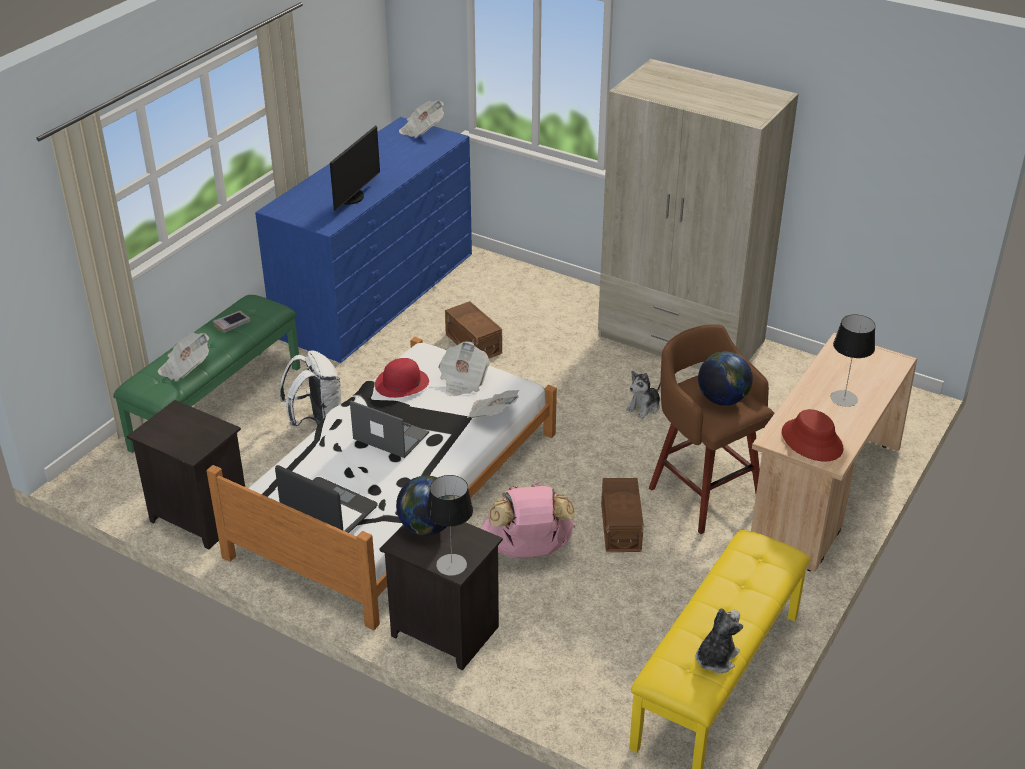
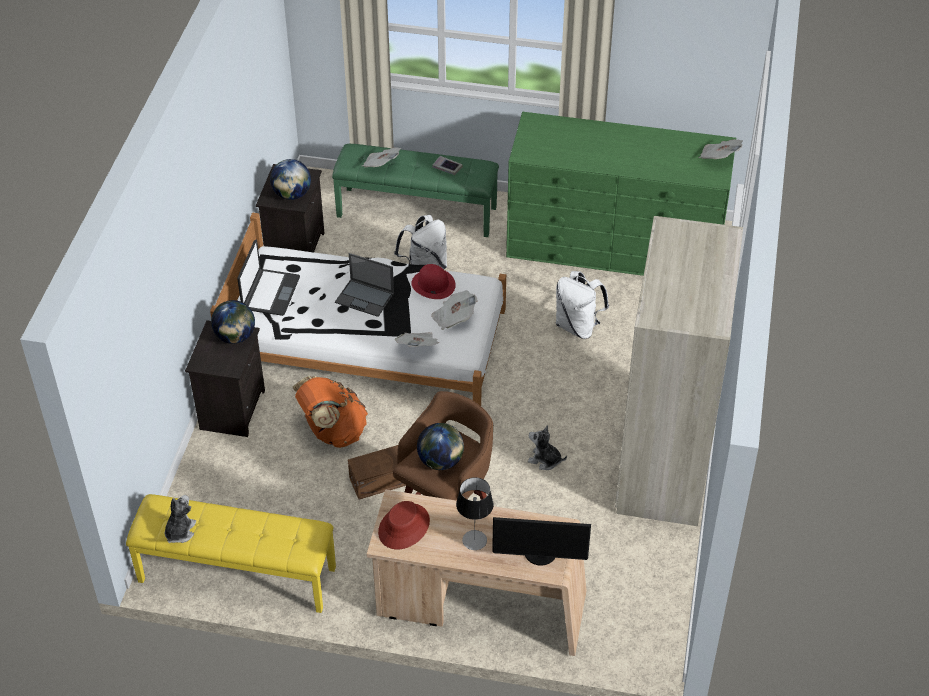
camera: 70 degrees right, 10 degrees up
blue dresser [255,117,472,363] -> green dresser [506,112,736,276]
monitor [330,125,380,211] -> monitor moved to [492,517,591,565]
laptop [350,401,429,458] -> laptop turned 105 degrees clockwise [335,253,394,317]
table lamp [426,475,473,576] -> none
brown storage box [445,301,502,358] -> white backpack [556,271,609,339]
pink backpack [482,483,575,558] -> orange backpack [292,376,368,448]
plush toy [696,608,743,673] -> plush toy turned 90 degrees counterclockwise [165,495,196,543]
none -> globe [270,159,311,200]

